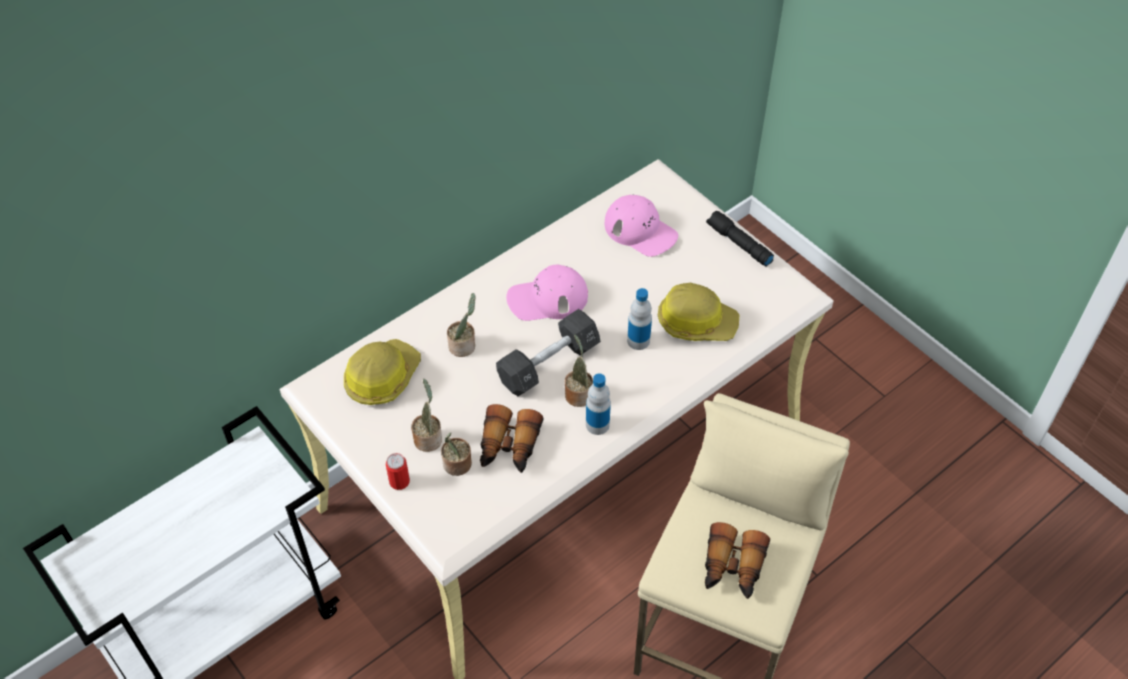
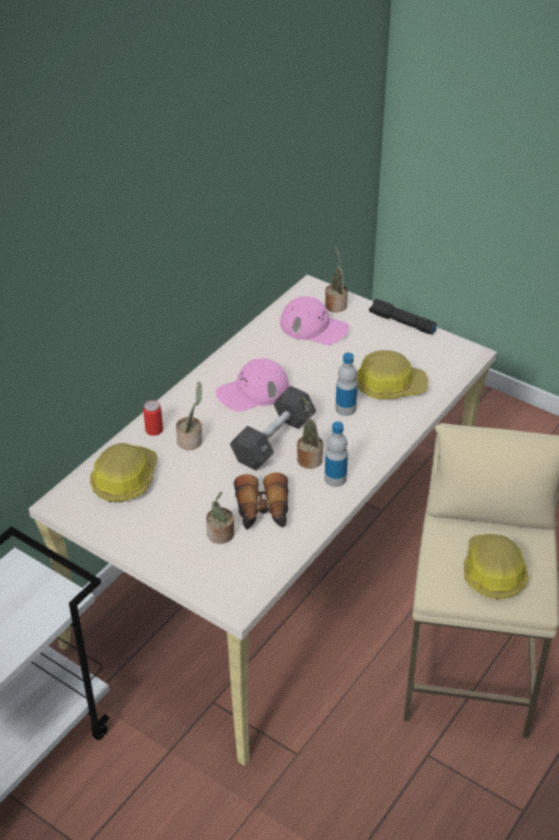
camera: 15 degrees left, 10 degrees down
can [386,453,410,490] -> can moved to [143,400,163,436]
potted plant [411,379,442,452] -> potted plant moved to [325,247,348,312]
binoculars [705,522,770,599] -> hard hat [464,534,529,600]

